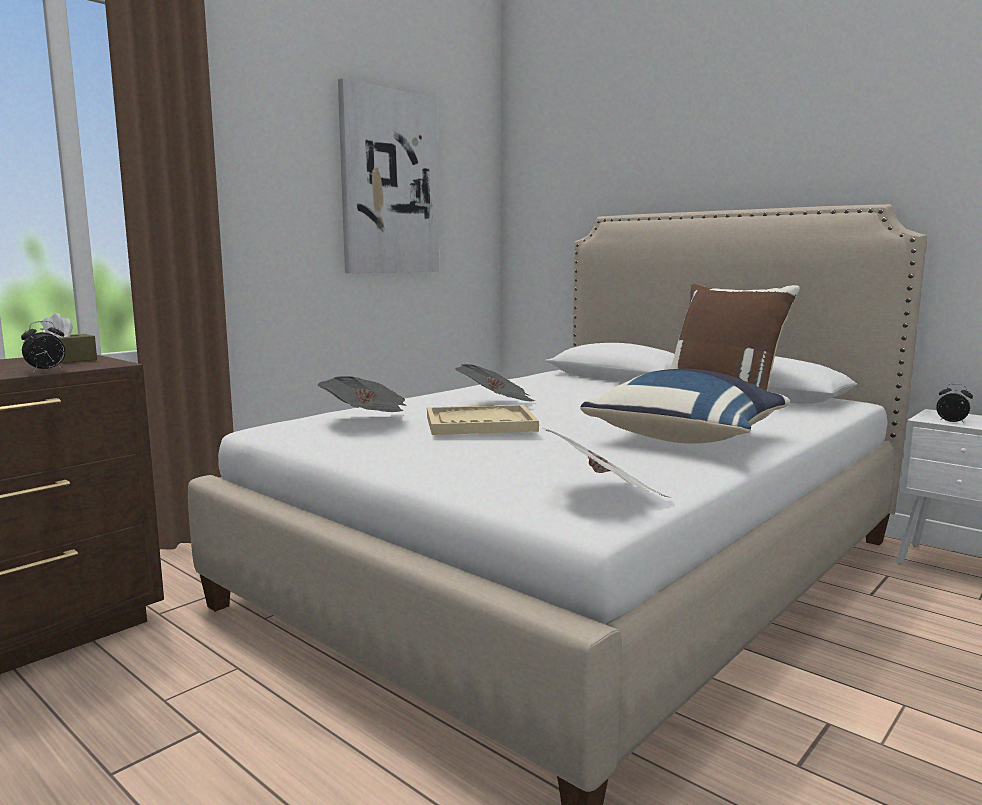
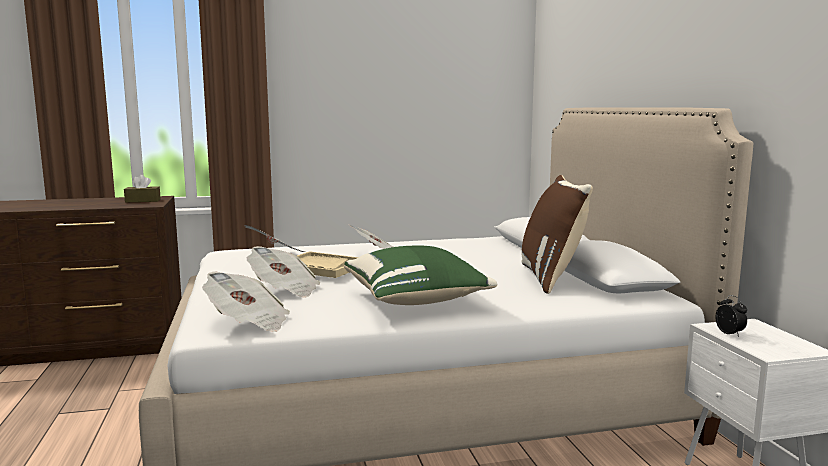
camera: 35 degrees right, 0 degrees up
alarm clock [21,321,65,372] -> none
picture [338,78,439,273] -> none
blue pillow [580,369,790,444] -> green pillow [344,246,498,305]
none -> newspaper [247,246,320,298]

